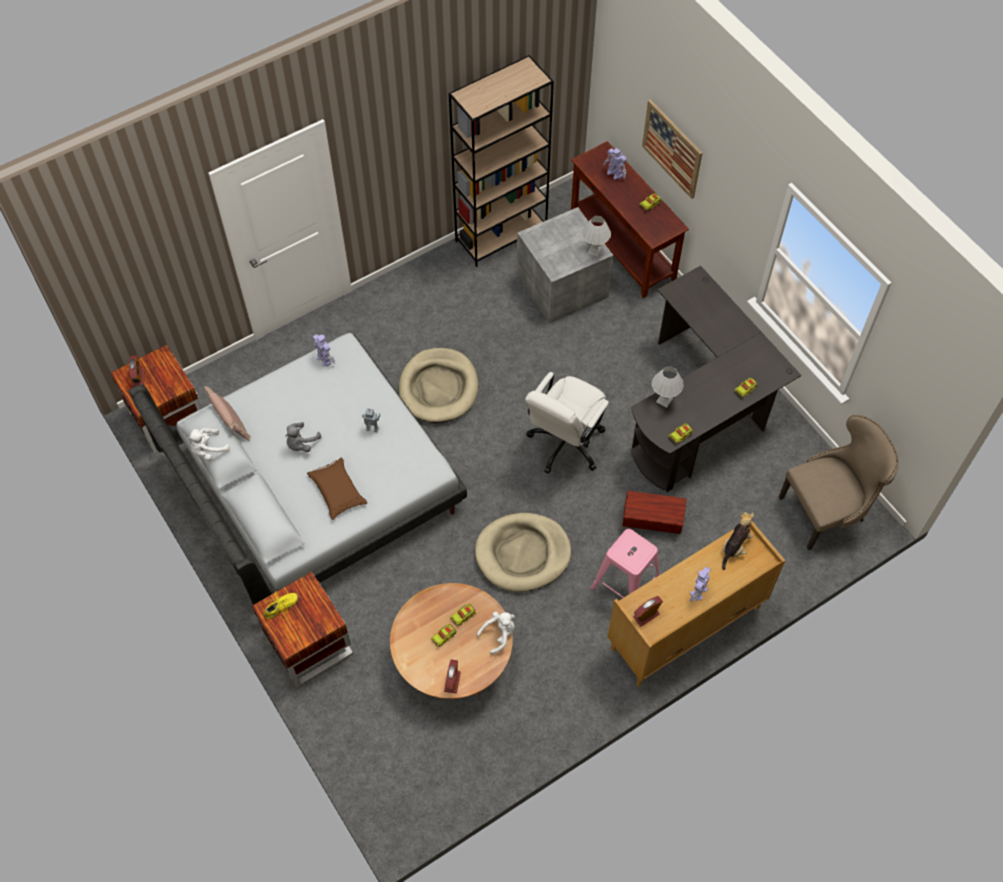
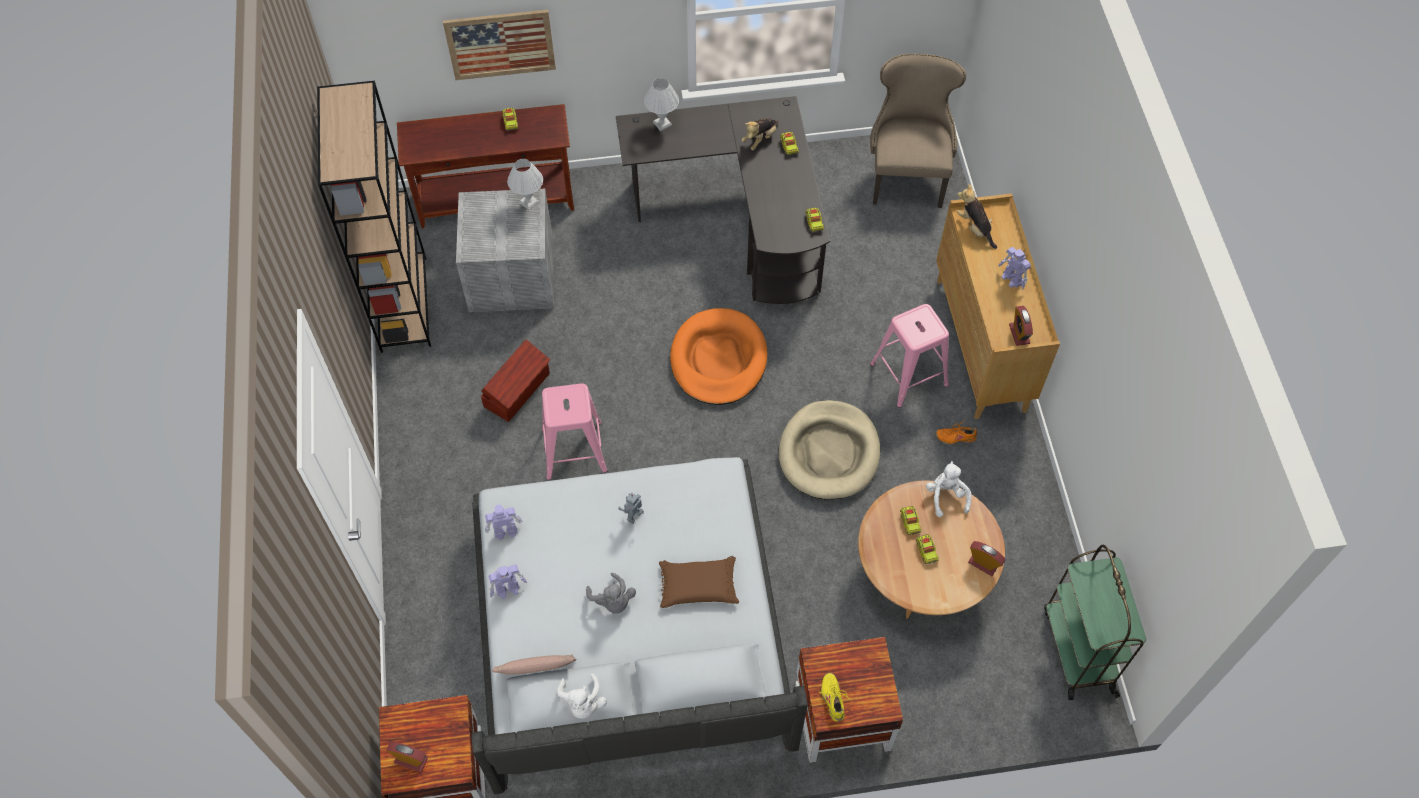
camera: 65 degrees left, 0 degrees up
beige dog bed [399,348,478,423] -> pink stool [542,384,607,480]
white office chair [525,372,609,474] -> orange dog bed [670,308,767,405]
toy robot [603,148,627,180] -> toy robot moved to [488,564,527,599]
brown storage box [622,491,687,534] -> brown storage box moved to [481,339,550,422]
white table lamp [652,366,684,408] -> white table lamp moved to [644,78,679,131]
none -> plush toy [741,118,778,150]
none -> orange shoe [935,421,977,445]
none -> green cart [1044,545,1146,700]

